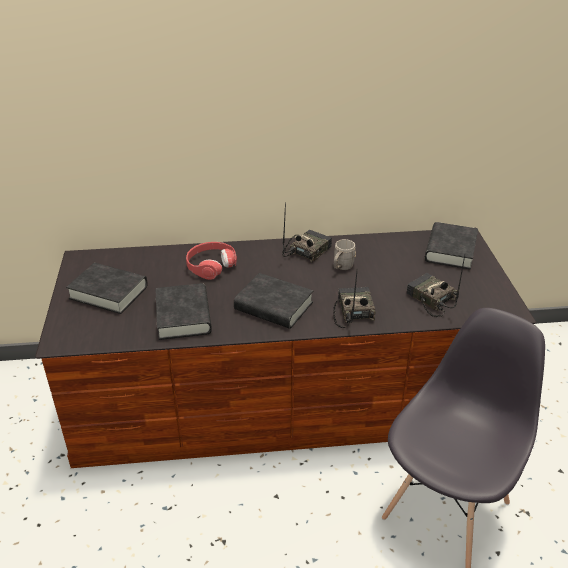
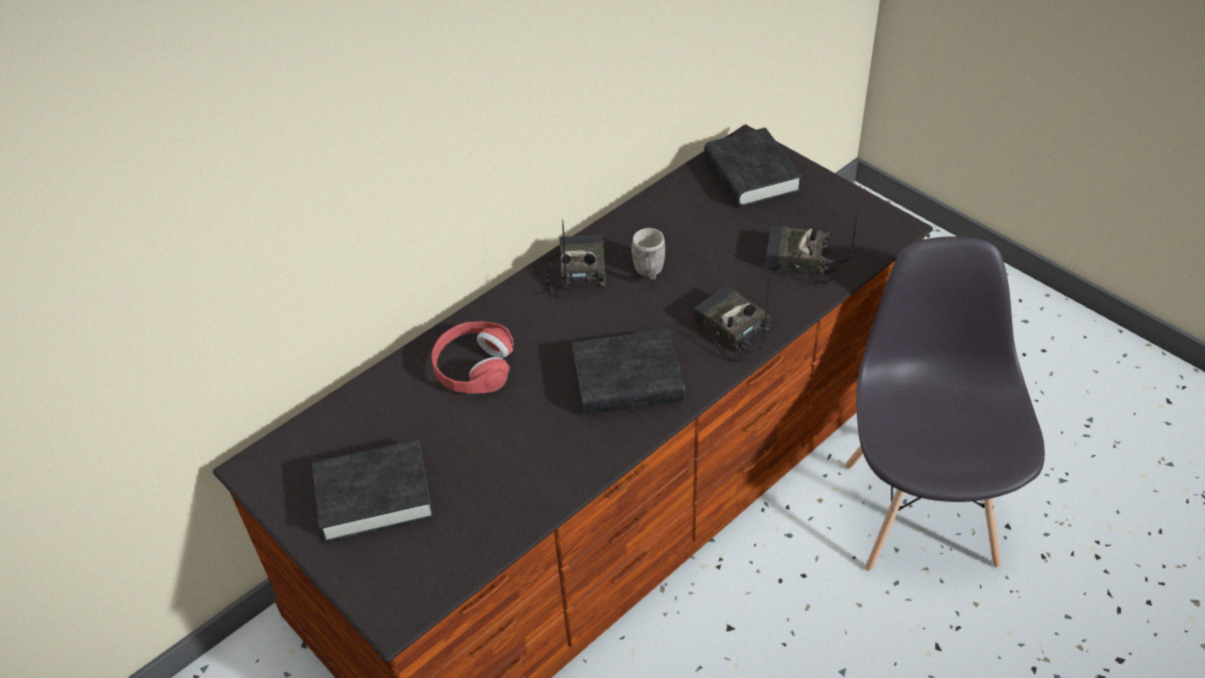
camera: 35 degrees left, 10 degrees up
black book [155,283,212,340] -> none

